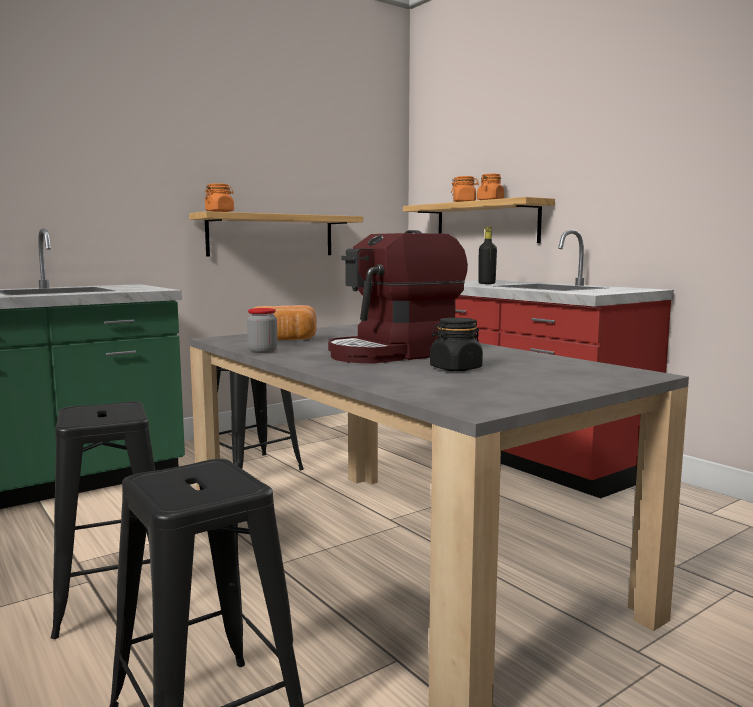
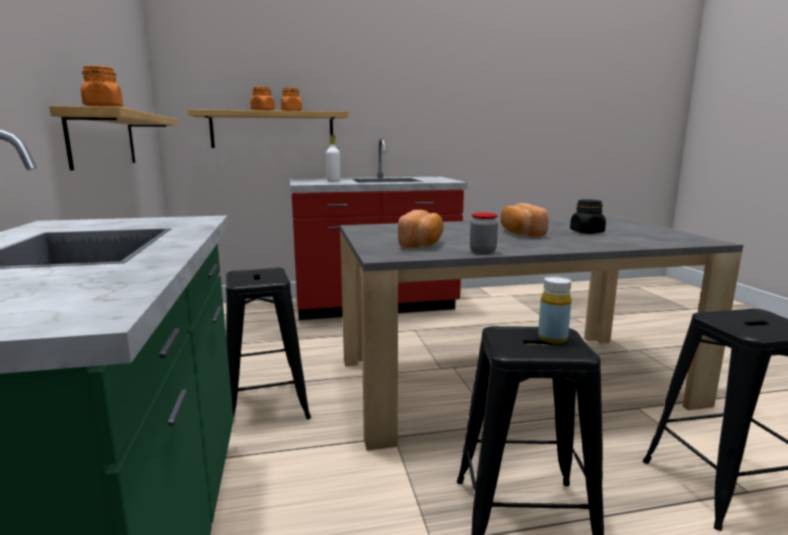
camera: 65 degrees left, 5 degrees up
coffee machine [328,230,468,363] -> bread [501,203,549,237]
black bottle [478,227,497,284] -> white bottle [326,135,340,182]
none -> yellow bottle [538,276,571,344]

